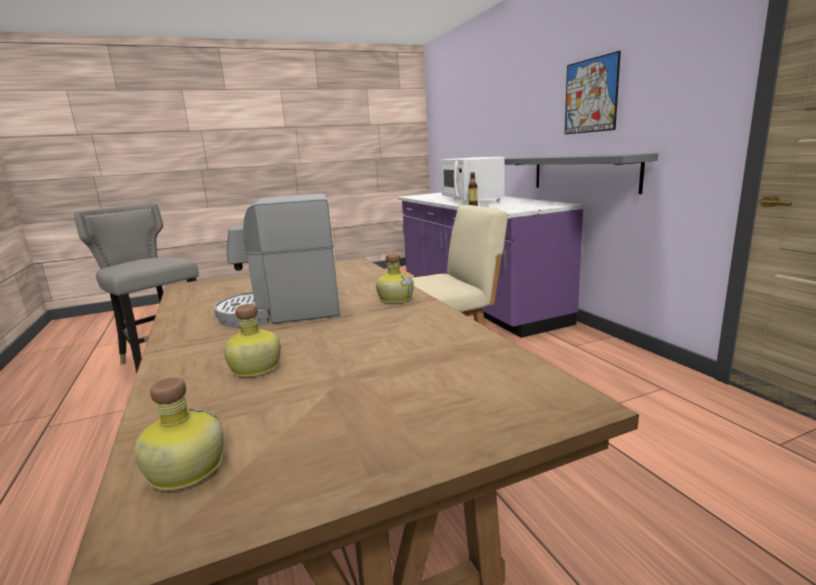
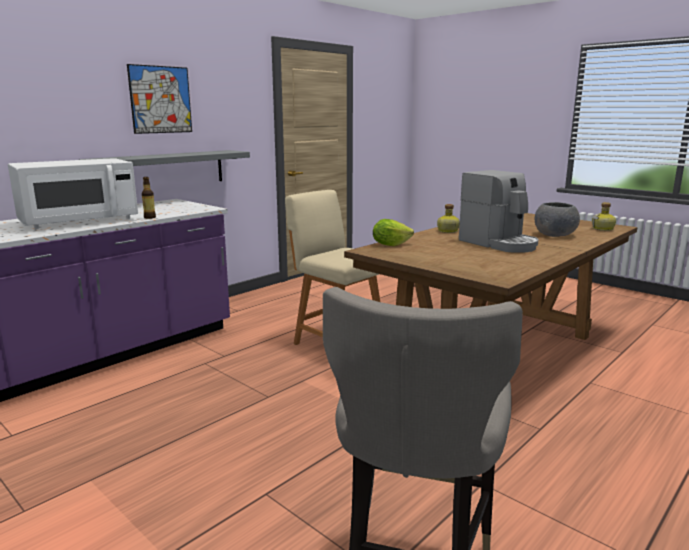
camera: 115 degrees left, 0 degrees up
bottle [224,304,281,377] -> grey bowl [535,202,580,237]
none -> lettuce [373,219,414,246]

